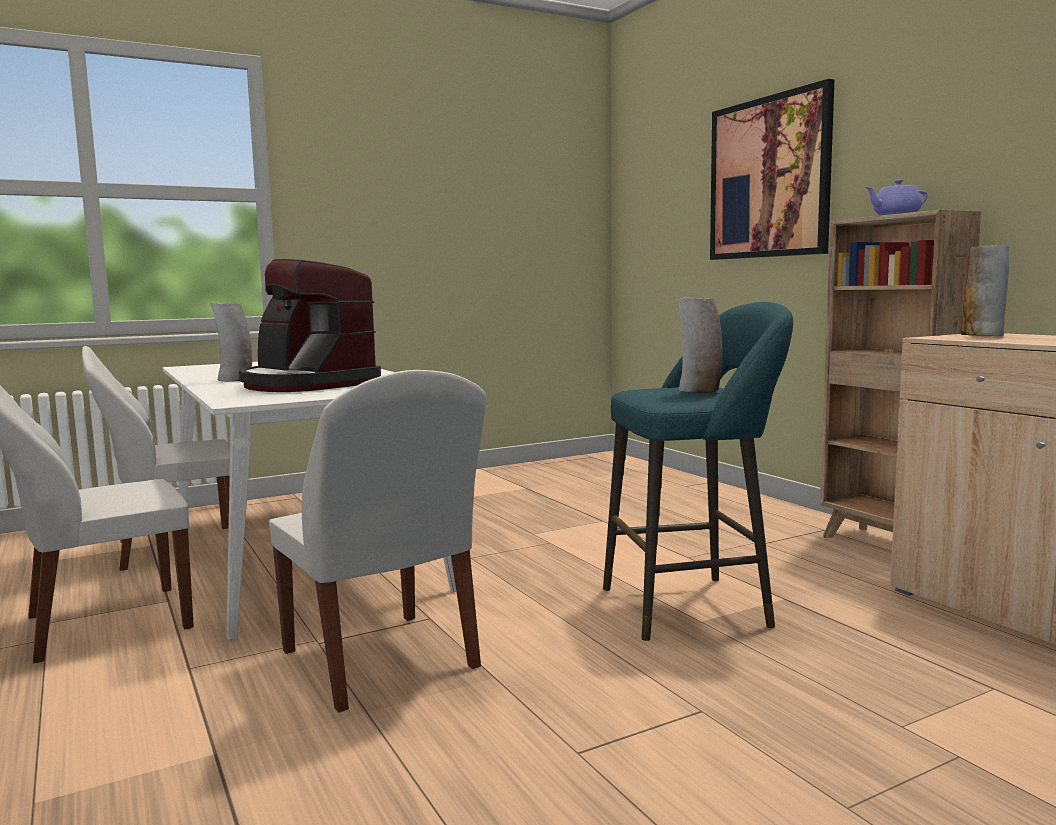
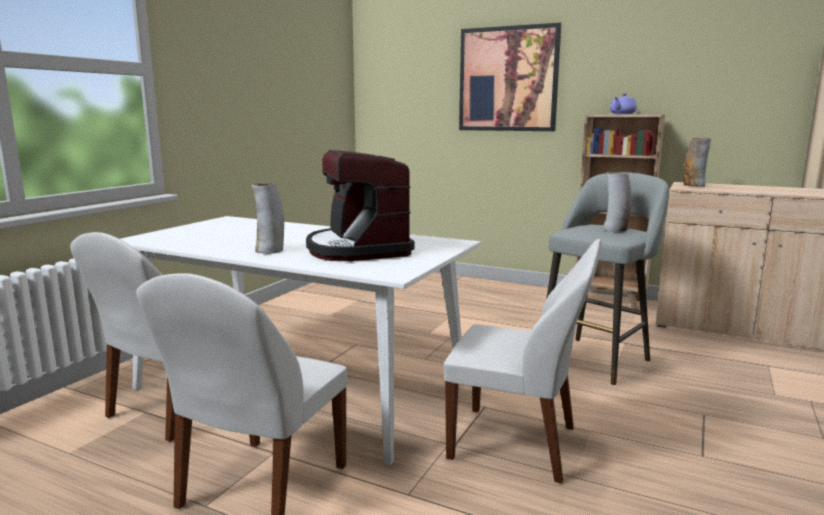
camera: 35 degrees left, 5 degrees up
coffee machine [239,259,381,392] -> coffee machine turned 60 degrees clockwise [306,150,415,261]
turquoise stool [603,302,793,641] -> grey stool [546,172,669,385]

